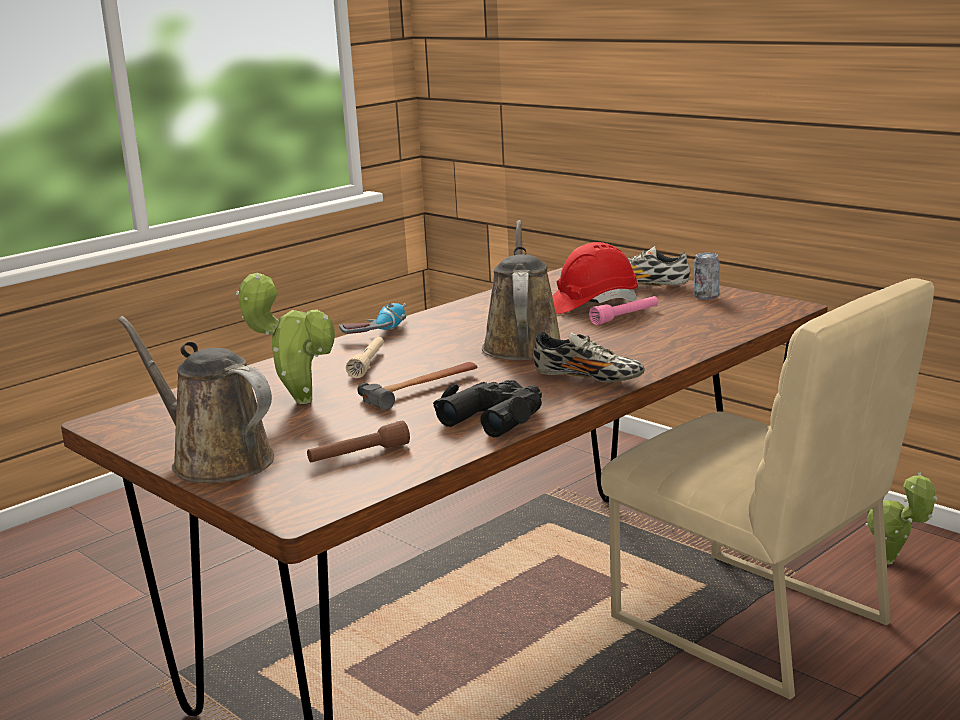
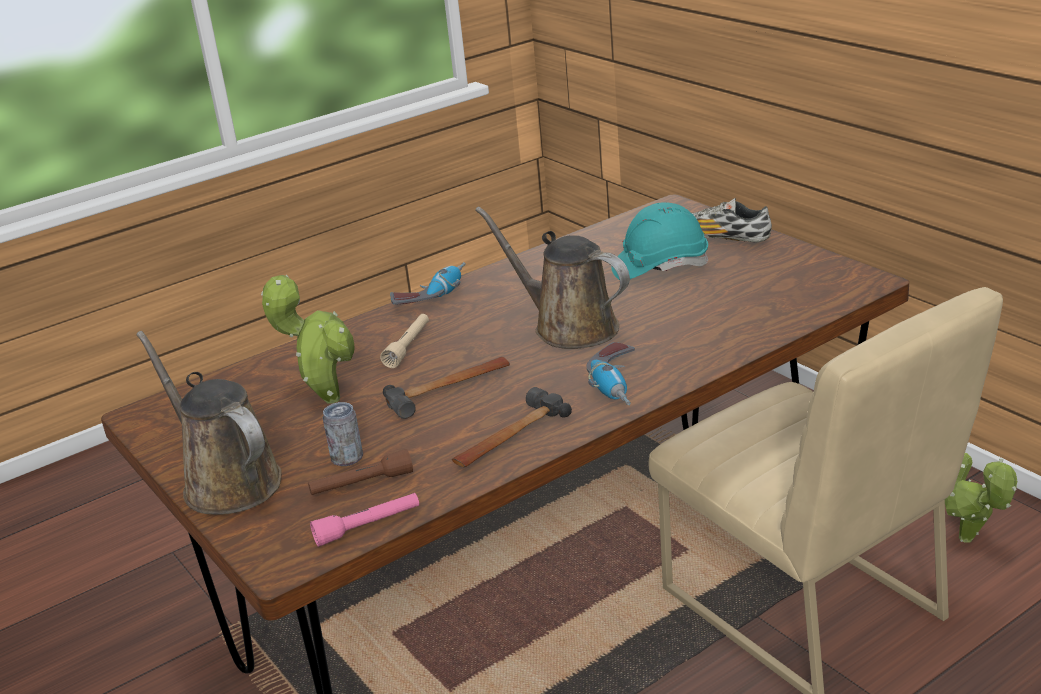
camera: 10 degrees right, 10 degrees up
black binoculars [433,380,542,437] -> hammer [452,387,572,467]
brown watering can [482,220,561,360] -> brown watering can turned 60 degrees counterclockwise [475,207,630,349]
shoe [533,332,645,382] -> power drill [587,342,635,405]
red hard hat [552,242,638,314] -> turquoise hard hat [612,202,708,280]
pink flashlight [589,296,658,325] -> pink flashlight moved to [310,493,419,547]
can [694,253,719,300] -> can moved to [323,402,363,466]

